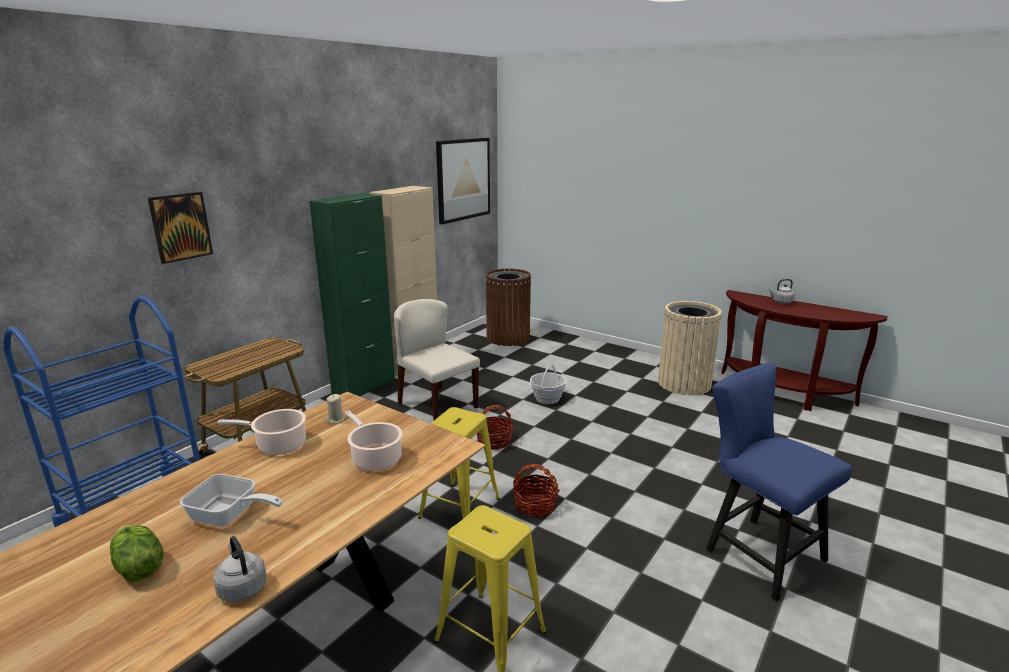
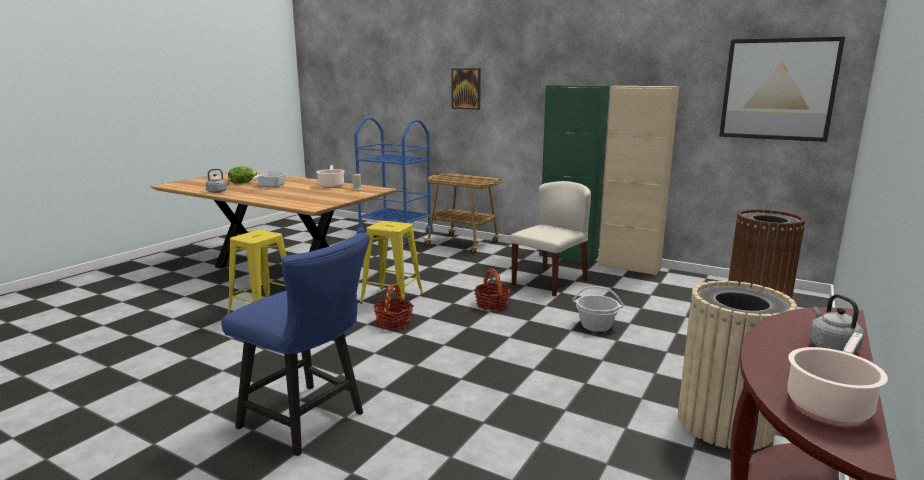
camera: 85 degrees right, 5 degrees down
cooking pot [345,410,403,471] -> cooking pot moved to [787,332,888,423]
blue chair [706,362,852,601] -> blue chair turned 75 degrees clockwise [221,233,370,456]

